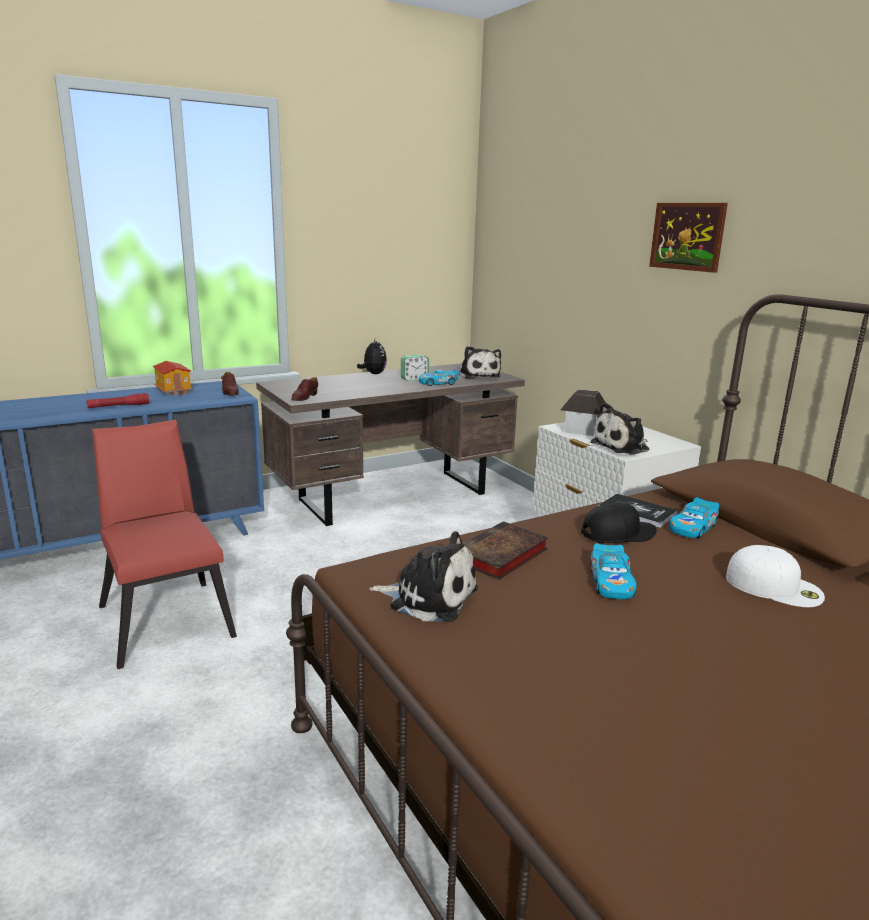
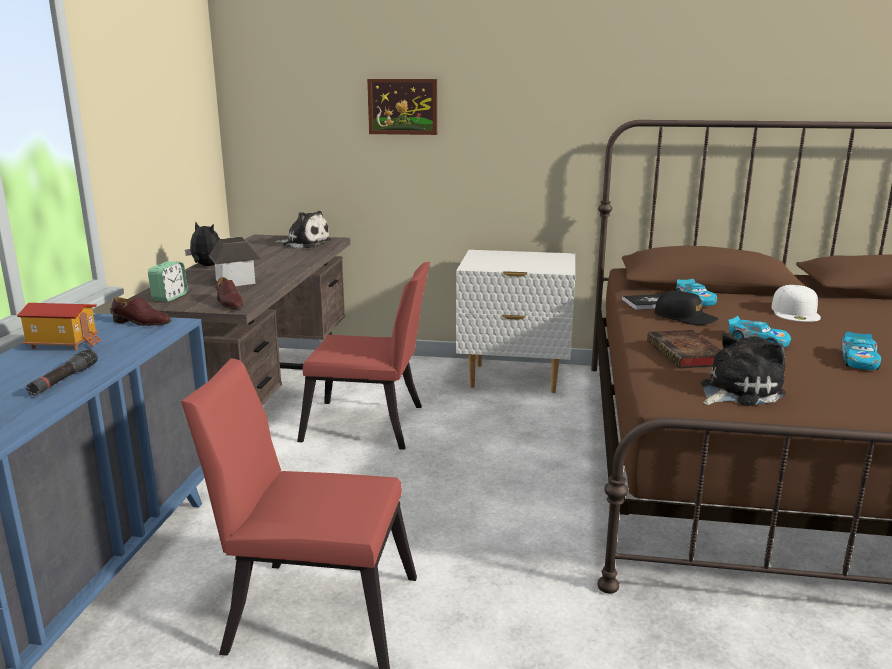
camera: 50 degrees left, 0 degrees up
red flashlight [86,393,149,408] -> black flashlight [26,349,98,396]
alarm clock [401,355,429,381] -> alarm clock moved to [148,261,188,302]
toy car [419,369,460,386] -> toy car moved to [841,332,881,370]
toy house [561,389,605,436] -> toy house moved to [209,236,260,286]
black cap [581,503,657,543] -> black cap turned 105 degrees clockwise [654,291,719,325]
plush toy [590,402,650,455] -> none
picture [649,203,728,273] -> picture moved to [367,79,437,135]
white cap [726,545,825,607] -> white cap turned 120 degrees clockwise [771,285,821,322]
none -> red chair [297,262,430,450]

